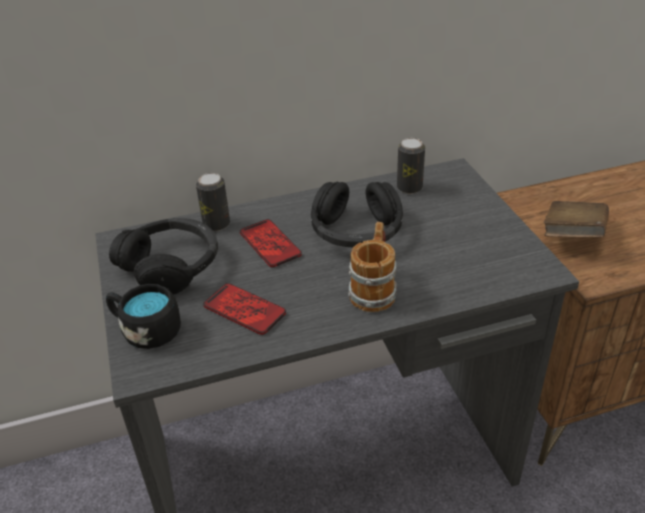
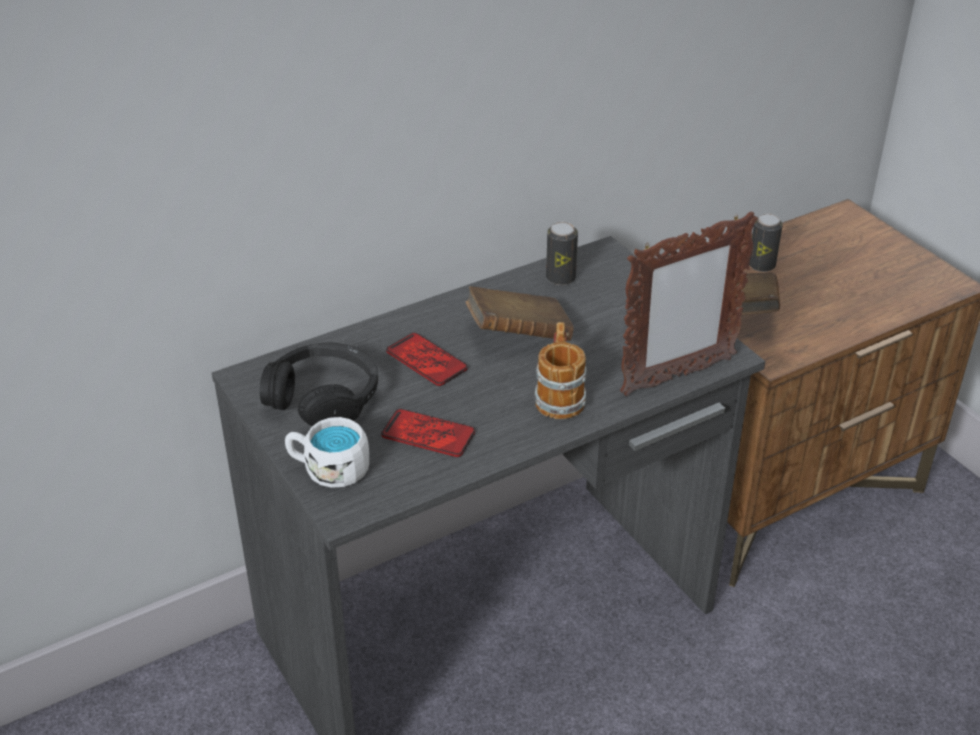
camera: 15 degrees left, 0 degrees up
black mug [106,284,181,349] -> white mug [285,417,369,488]
can [196,173,230,231] -> can moved to [749,213,783,272]
black headphones [311,182,403,247] -> brown book [465,286,574,341]
none -> picture frame [620,211,758,396]

